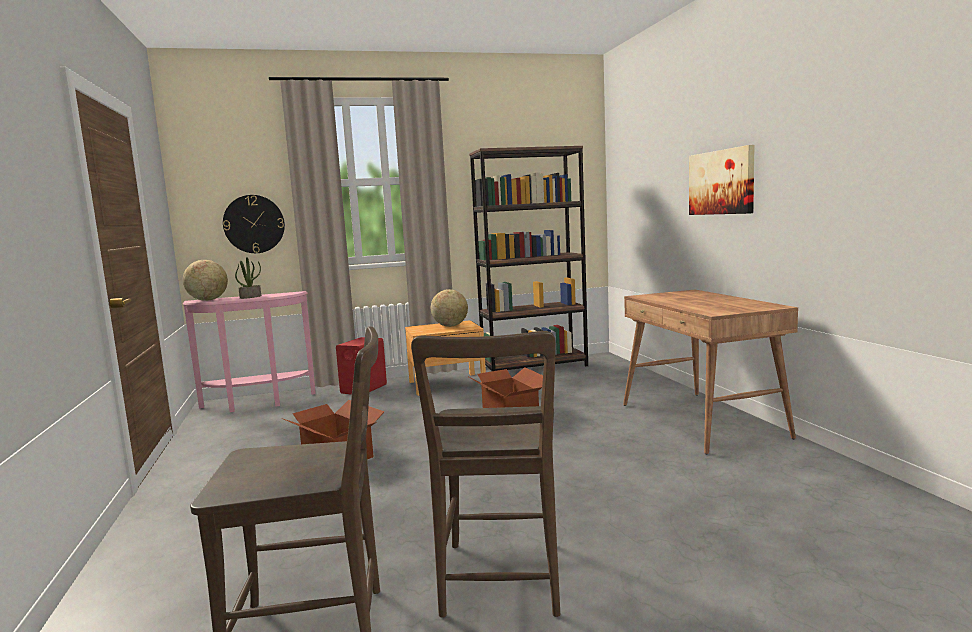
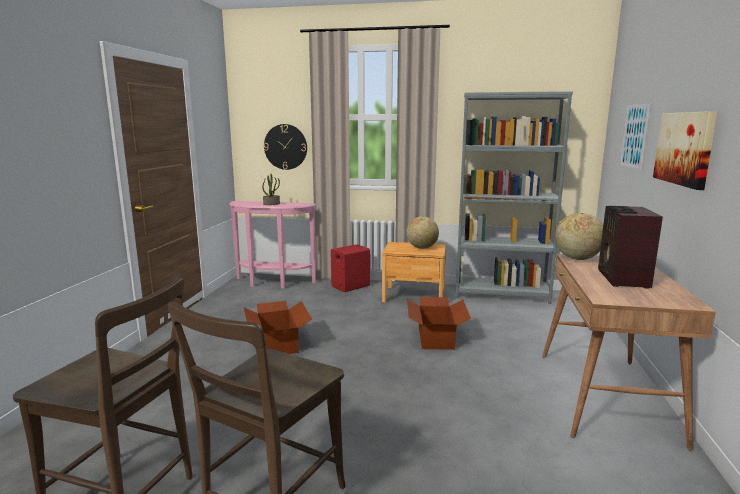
camera: 25 degrees right, 5 degrees up
globe [183,260,228,301] -> globe moved to [555,213,603,260]
brown bookcase [469,146,588,371] -> grey bookcase [456,91,573,304]
none -> radio [598,206,663,289]
none -> picture [620,104,650,170]

